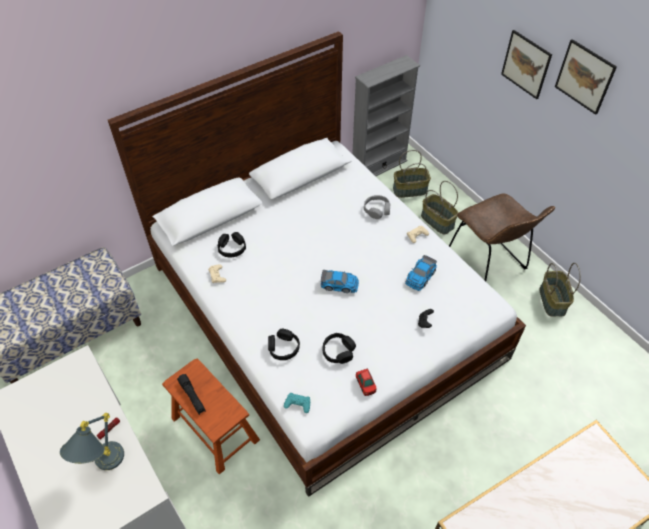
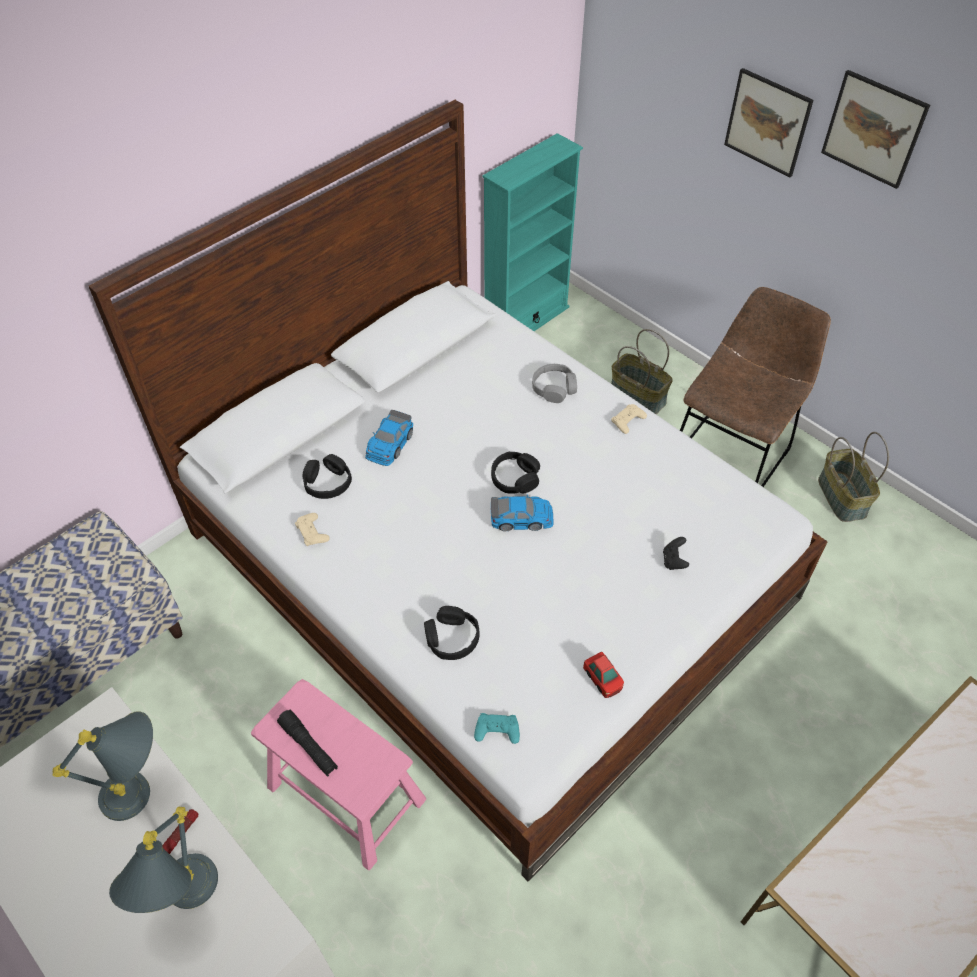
camera: 10 degrees left, 0 degrees up
brown stool [162,359,260,474] -> pink stool [251,679,426,870]
black headphones [322,333,356,364] -> black headphones moved to [491,452,540,494]
grey bookcase [352,55,420,176] -> turquoise bookcase [482,133,583,331]
basket [393,150,431,198] -> none
toy car [405,255,437,291] -> toy car moved to [365,410,413,466]
brown chair [449,193,555,281] -> brown chair turned 105 degrees counterclockwise [680,287,831,487]
none -> grey table lamp [53,711,153,821]

